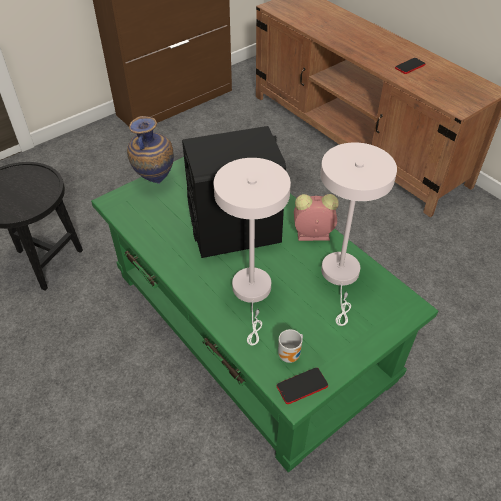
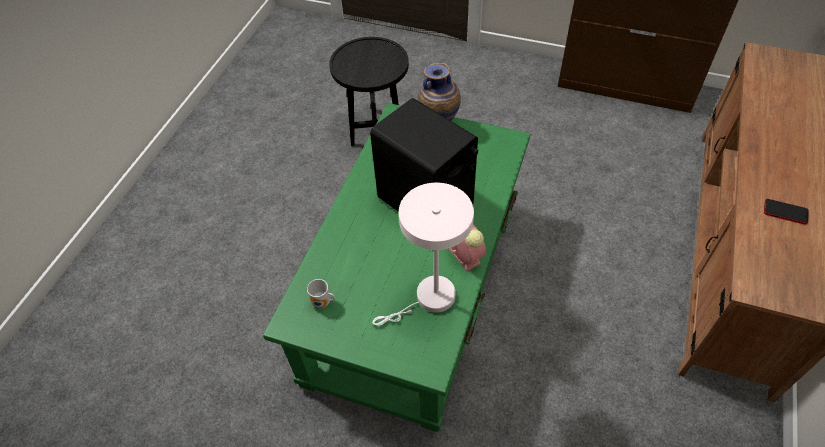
camera: 60 degrees right, 5 degrees up
white table lamp [214,158,291,345] -> none
phone [277,368,328,404] -> none

